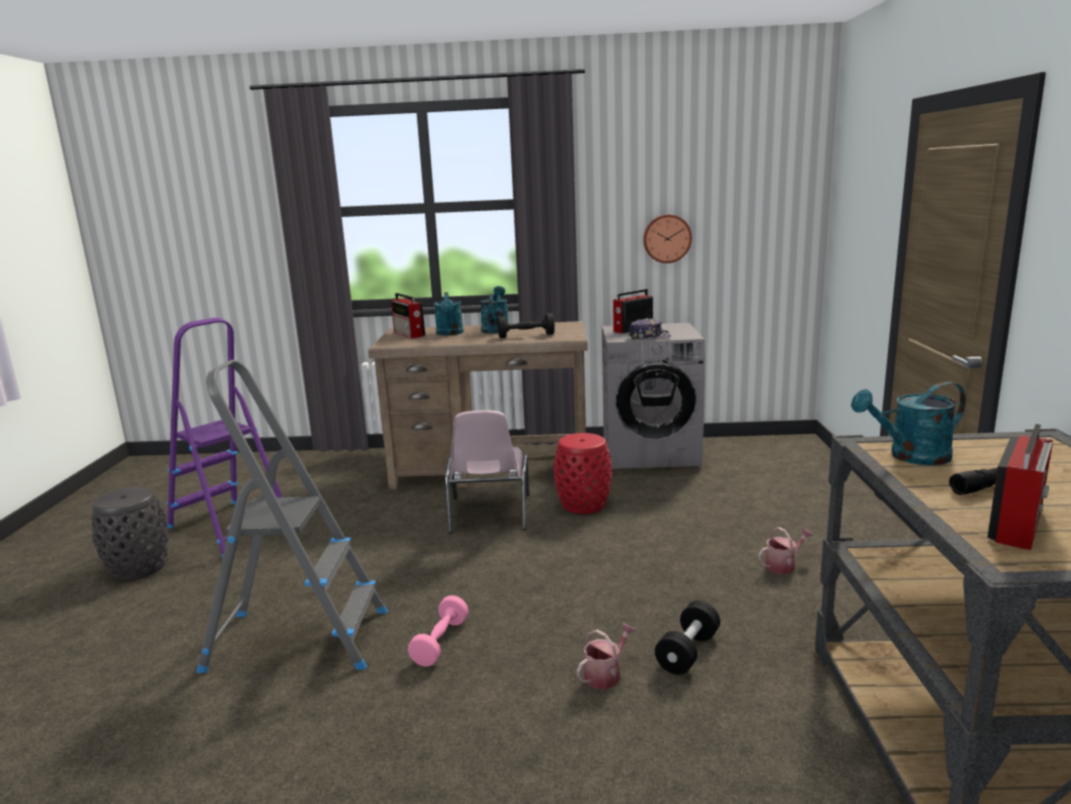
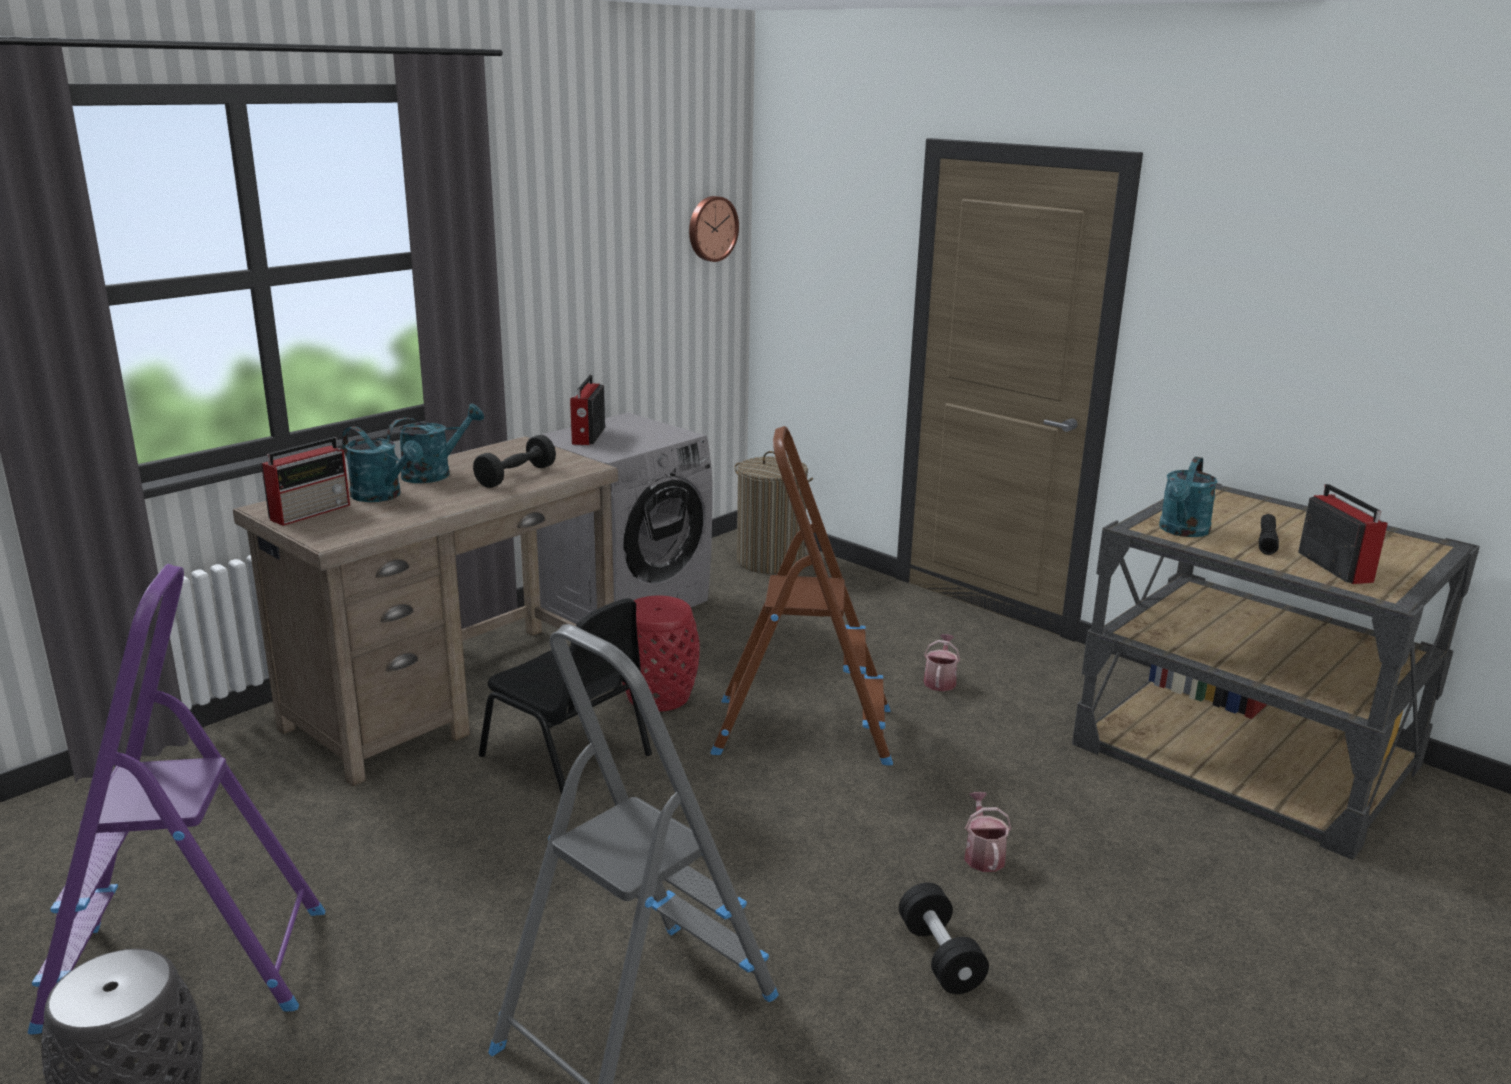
camera: 50 degrees left, 5 degrees up
radio [391,293,425,338] -> radio turned 60 degrees counterclockwise [261,437,350,526]
pink dumbbell [408,595,469,667] -> none
pink chair [445,410,530,533] -> black chair [479,598,652,795]
turquoise watering can [480,286,508,334] -> turquoise watering can turned 90 degrees clockwise [387,404,484,483]
cap [629,318,671,340] -> none
wall clock [643,214,692,263] -> wall clock moved to [689,196,739,262]
black dumbbell [655,601,720,675] -> black dumbbell moved to [899,882,989,994]
none -> brown step ladder [710,426,893,765]
none -> laundry basket [734,451,813,574]

